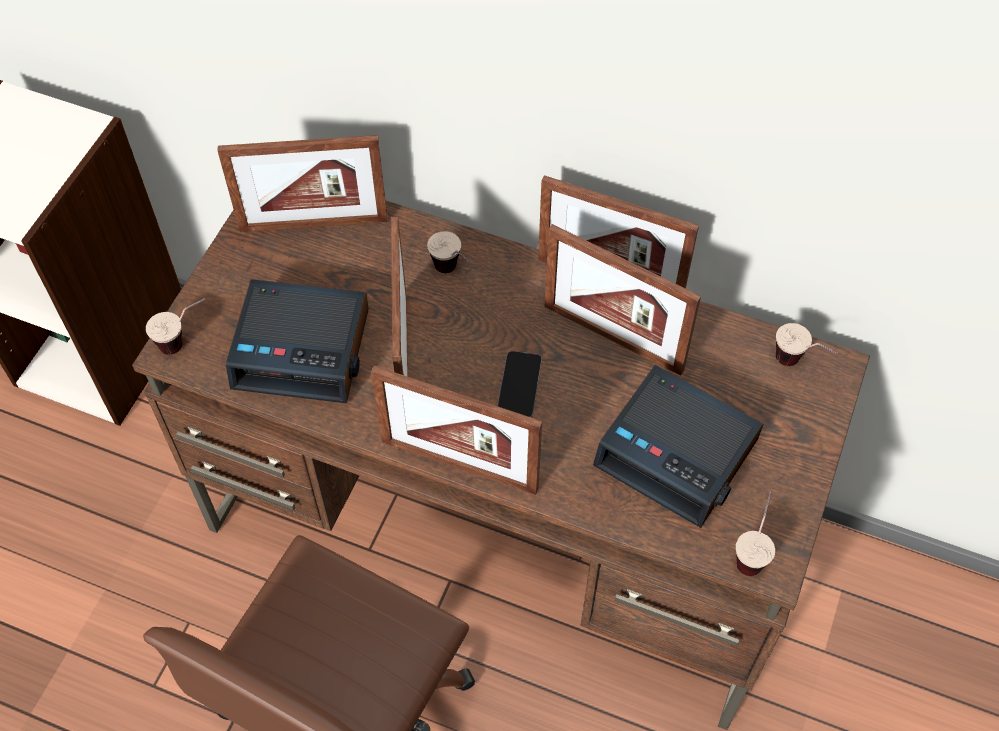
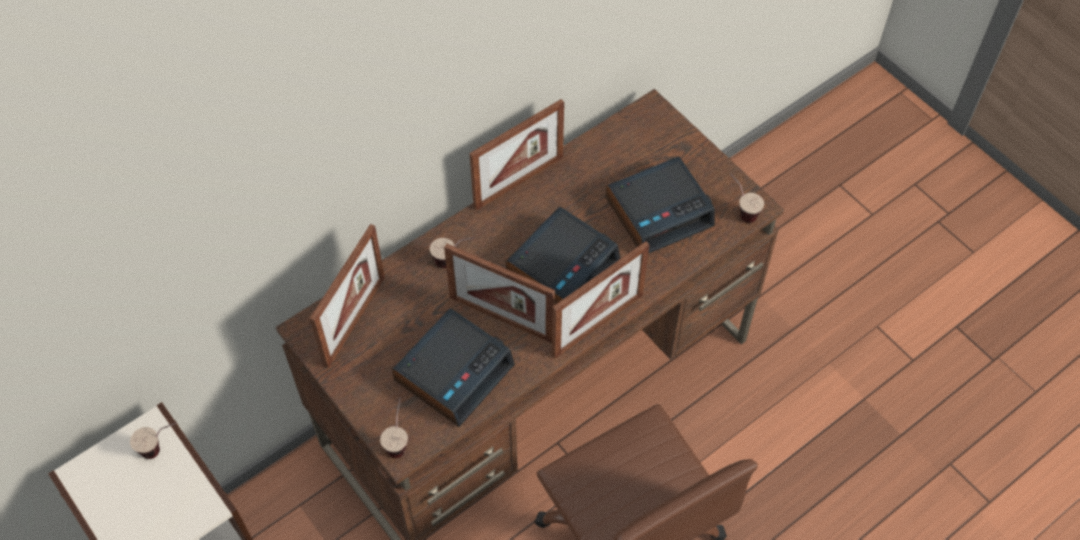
camera: 60 degrees left, 0 degrees up
phone [497,351,542,418] -> alarm clock [506,207,621,305]
picture frame [545,224,701,376] -> none
cup [776,323,838,366] -> cup moved to [130,422,177,459]

